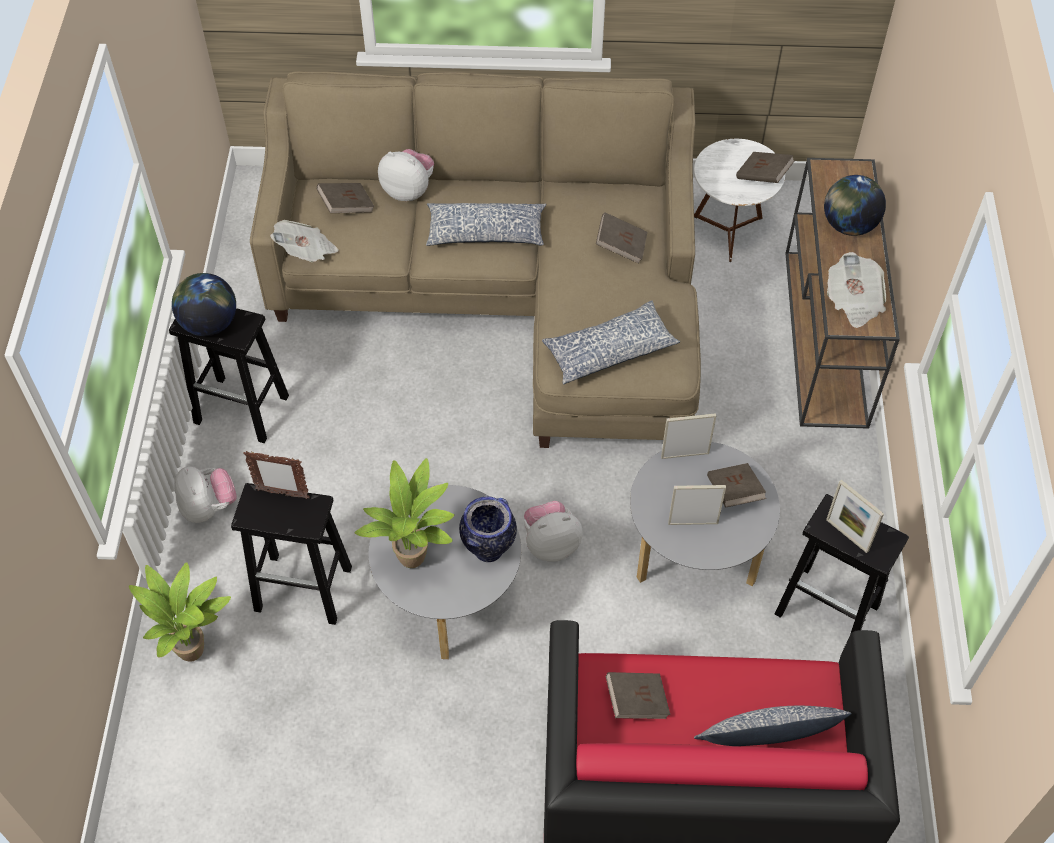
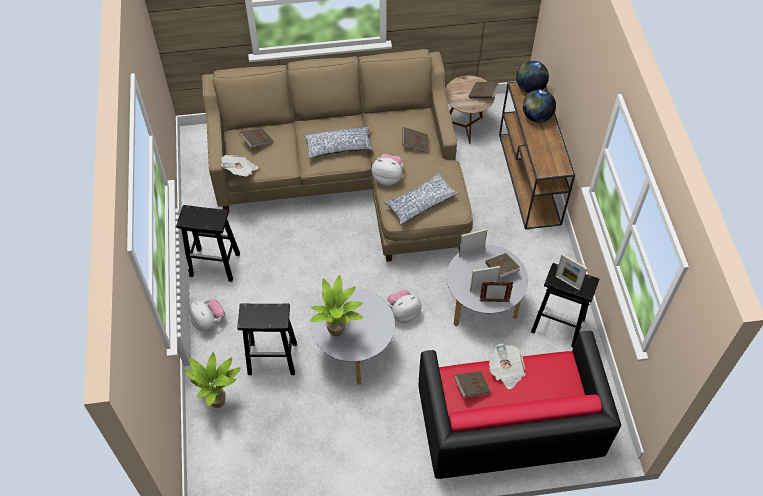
camera: 10 degrees left, 0 degrees up
globe [172,273,236,336] -> globe moved to [516,61,549,93]
picture frame [243,451,310,499] -> picture frame moved to [480,281,514,302]
plush toy [378,149,434,201] -> plush toy moved to [371,154,403,186]
vase [459,496,517,562] -> none
white side table [694,139,785,262] -> brown side table [445,76,495,144]
pillow [694,706,852,746] -> none
newspaper [827,252,886,328] -> newspaper moved to [489,343,526,389]

